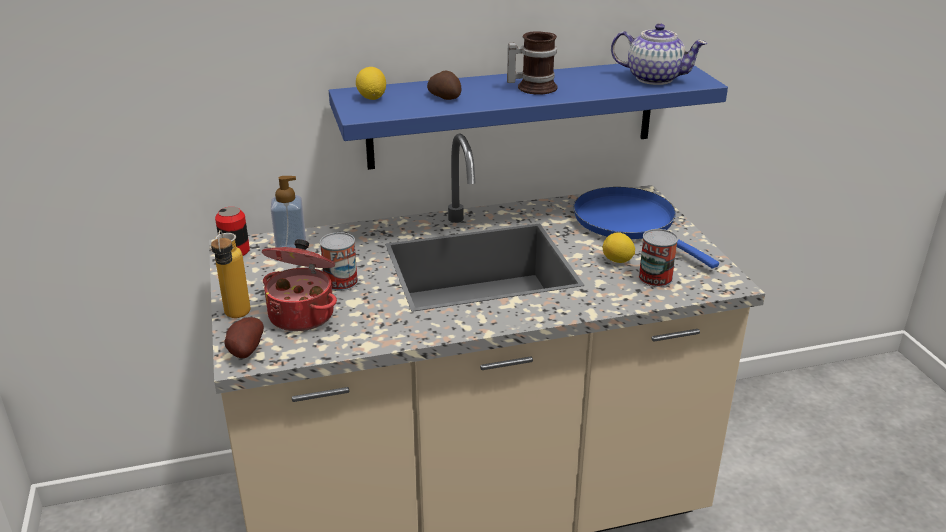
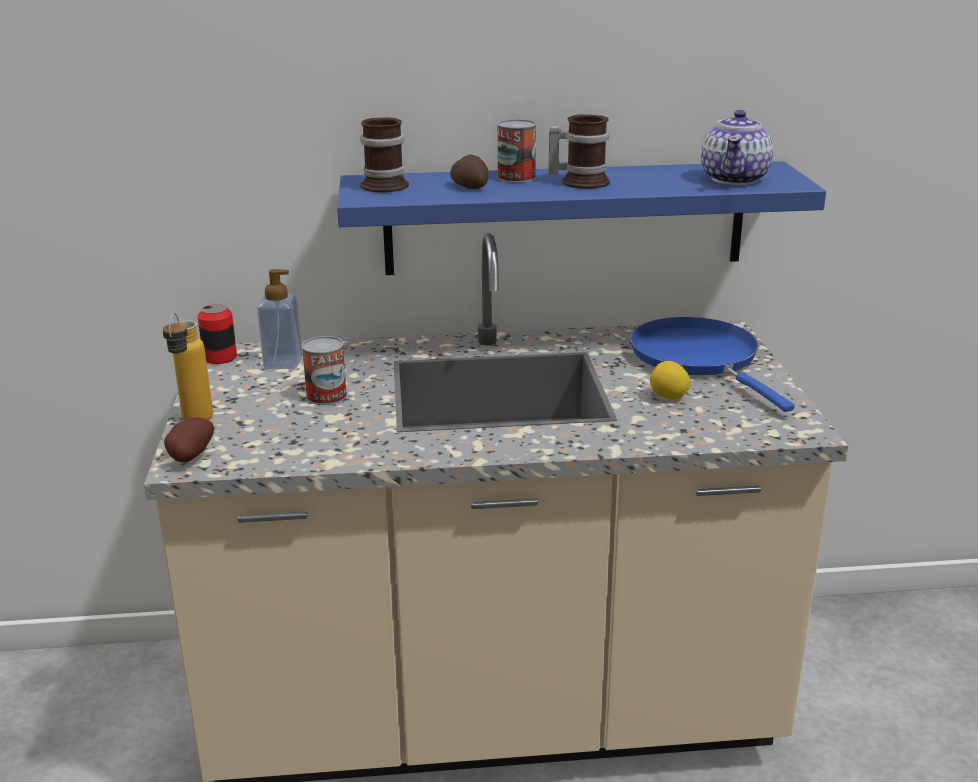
camera: 10 degrees right, 5 degrees down
cooking pot [262,239,337,331] -> none
lemon [356,67,386,100] -> mug [360,118,409,193]
teapot [611,23,707,85] -> teapot turned 75 degrees clockwise [701,110,773,185]
can [638,229,678,287] -> can moved to [497,119,537,183]

